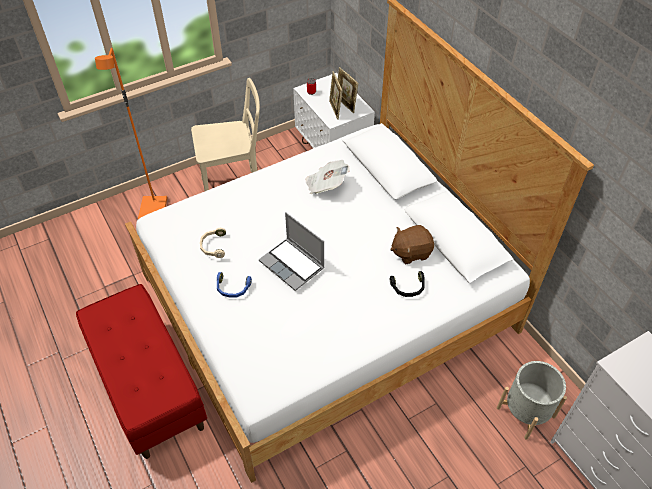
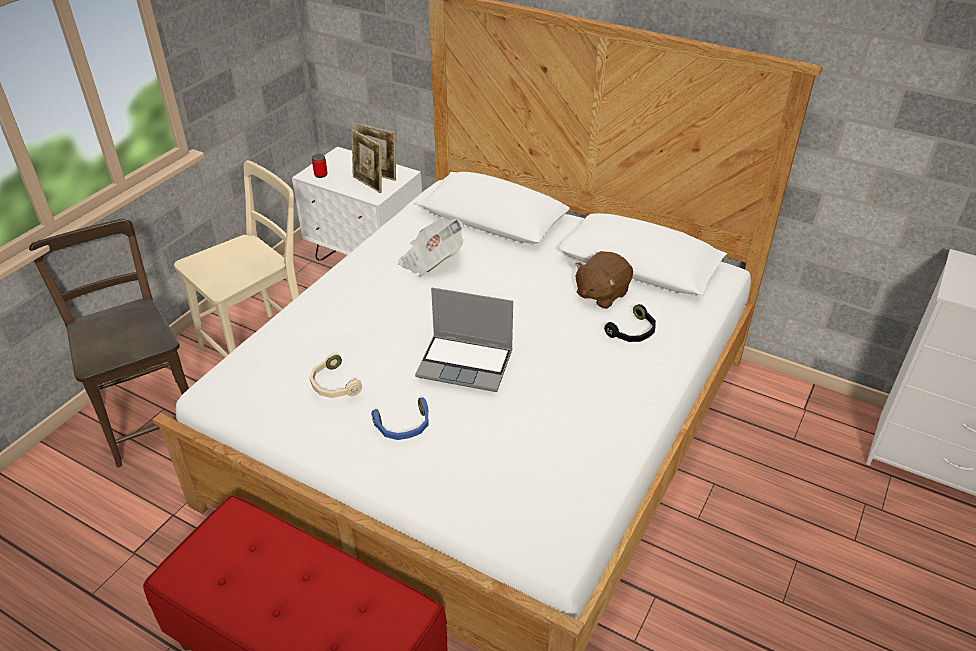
camera: 30 degrees left, 10 degrees down
orange floor lamp [95,48,167,219] -> brown chair [29,218,189,467]
grey planter [497,361,567,440] -> none

